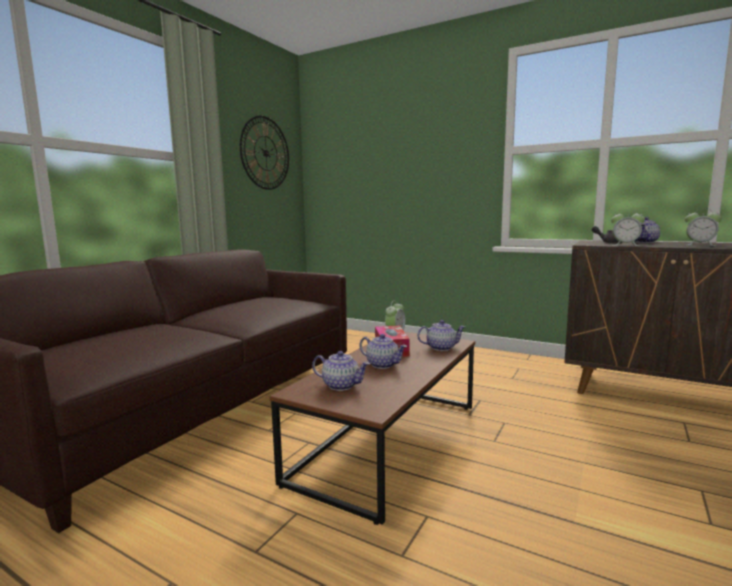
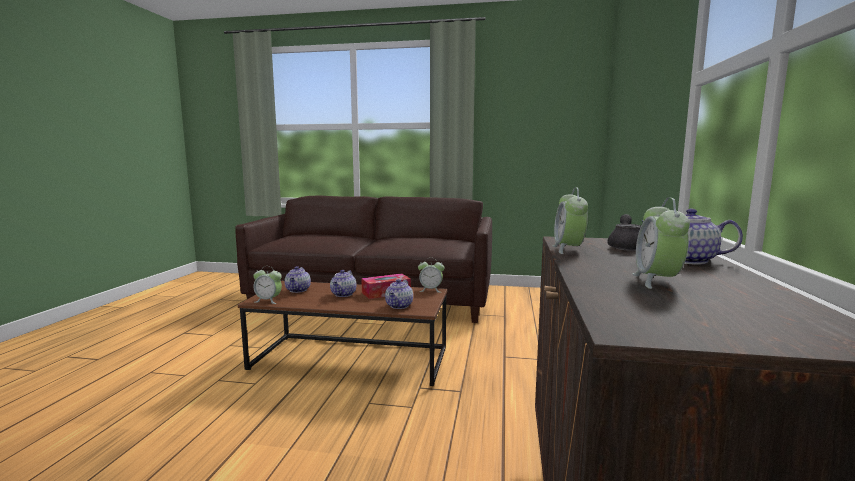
camera: 70 degrees right, 0 degrees up
wall clock [240,116,289,190] -> none
teapot [417,320,465,351] -> teapot turned 45 degrees clockwise [385,279,413,309]
none -> alarm clock [253,266,282,304]

